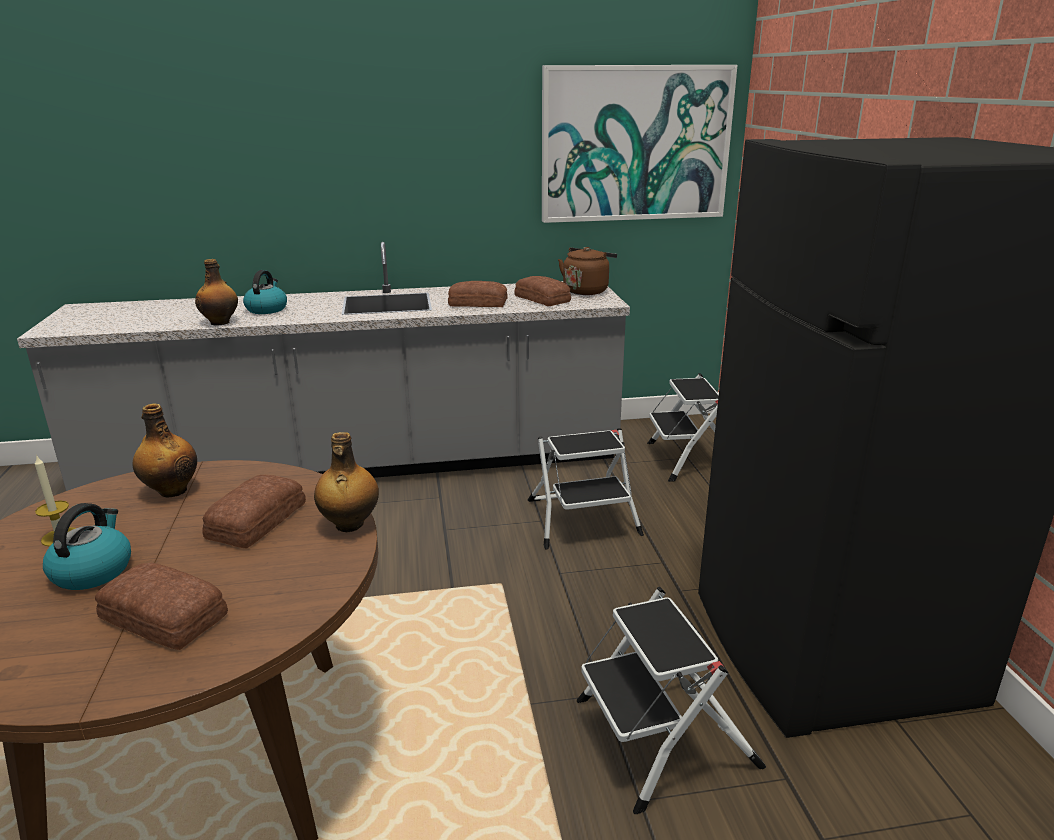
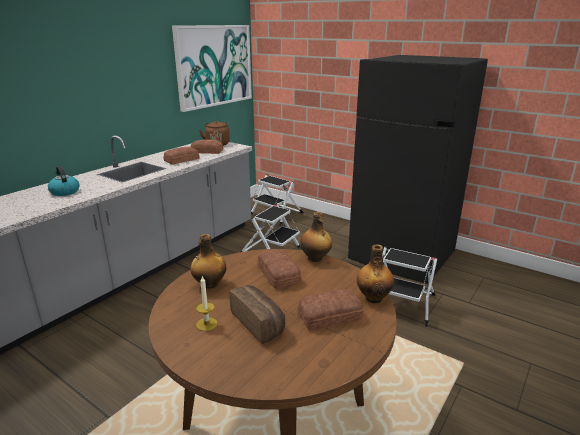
camera: 45 degrees left, 0 degrees up
kettle [43,503,131,590] -> bread [229,285,285,344]
bottle [195,259,238,325] -> bottle moved to [357,244,394,303]

